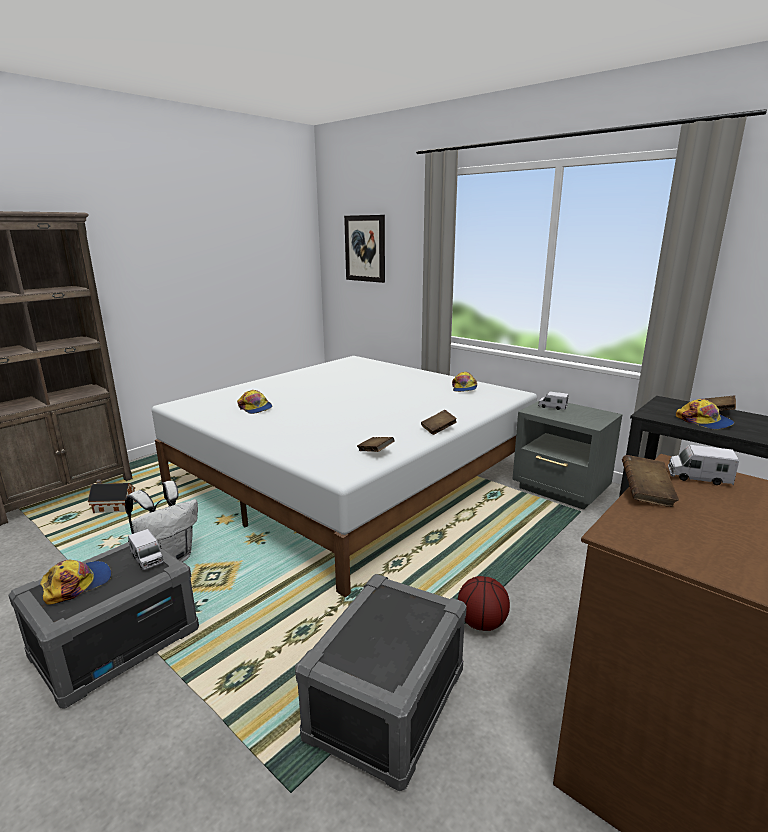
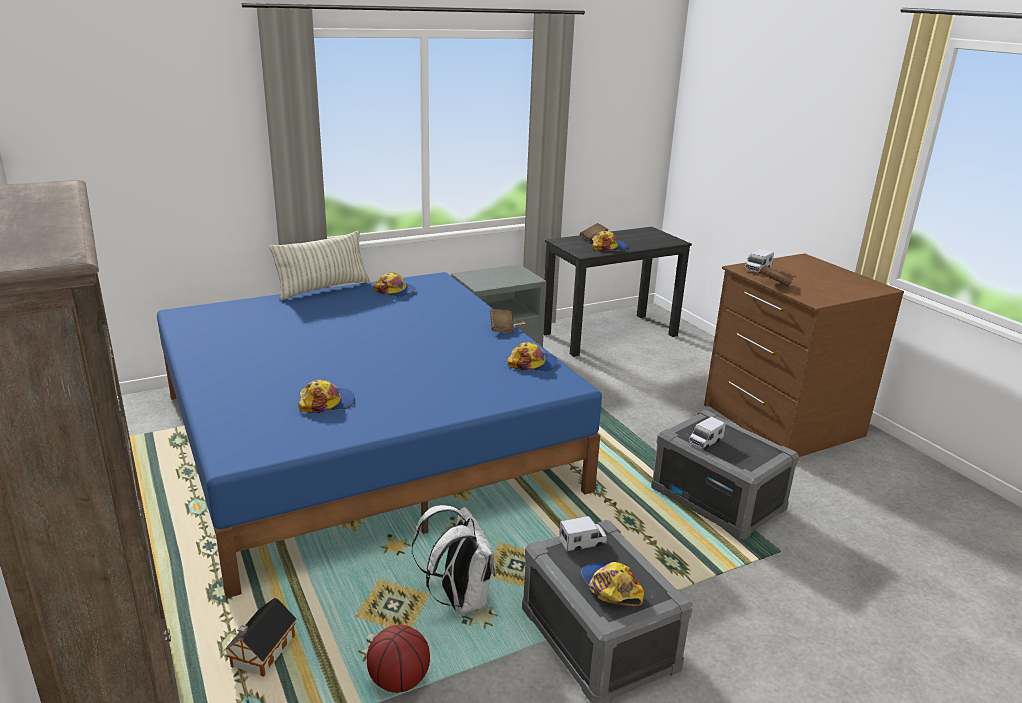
camera: 70 degrees left, 5 degrees up
white bed [152,356,537,597] -> blue bed [157,272,602,598]
picture [344,215,385,283] -> none
brown book [357,437,395,452] -> cap [507,342,558,372]
basketball [458,576,510,631] -> basketball moved to [367,625,430,693]
toy truck [538,391,569,410] -> toy truck moved to [689,417,726,449]
none -> pillow [269,231,370,300]

